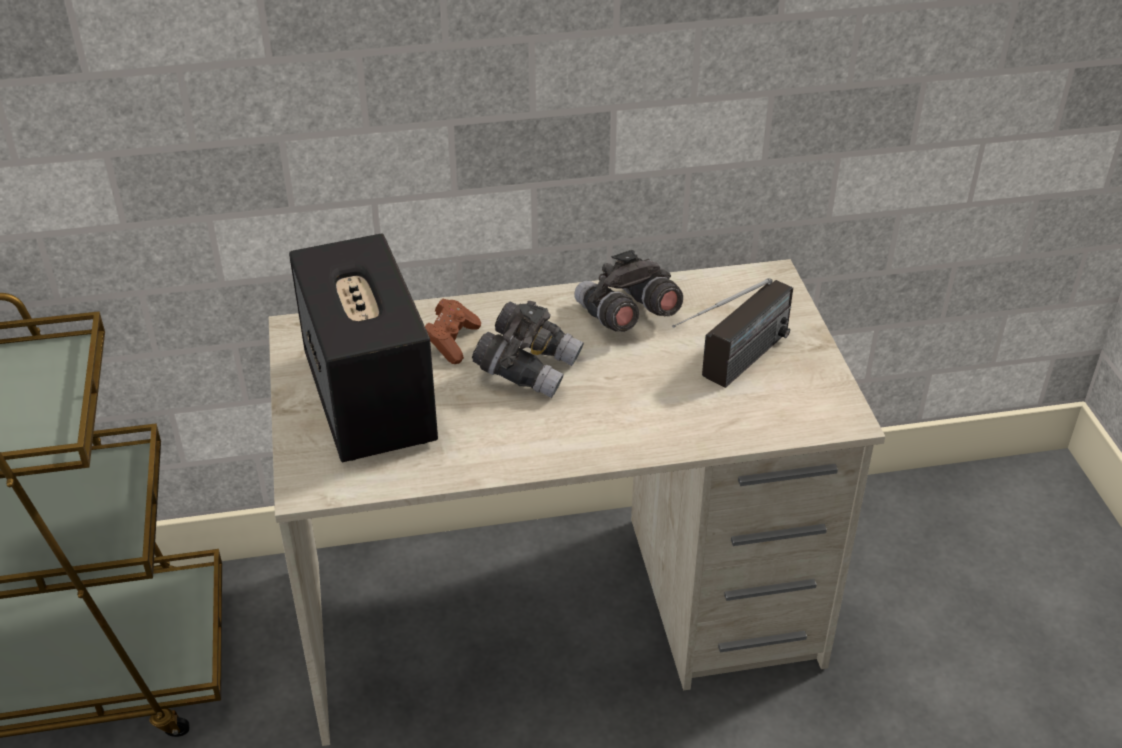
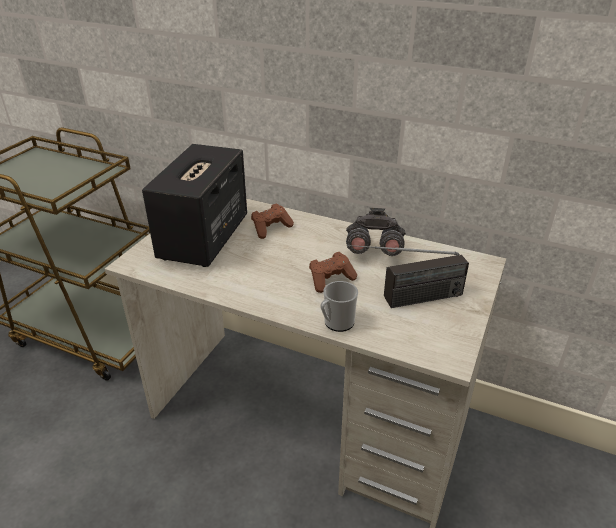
camera: 35 degrees right, 5 degrees down
grey binoculars [472,301,584,398] -> none
none -> brown game controller [309,252,357,293]
none -> mug [320,281,358,332]

